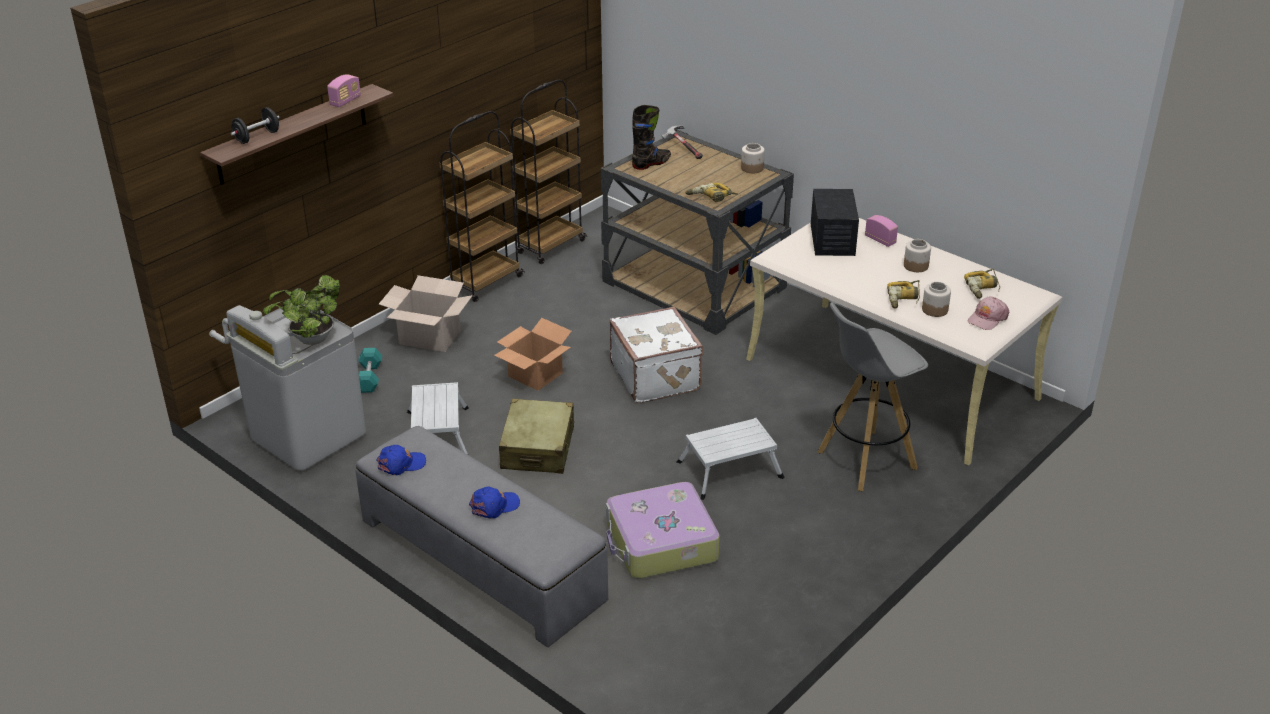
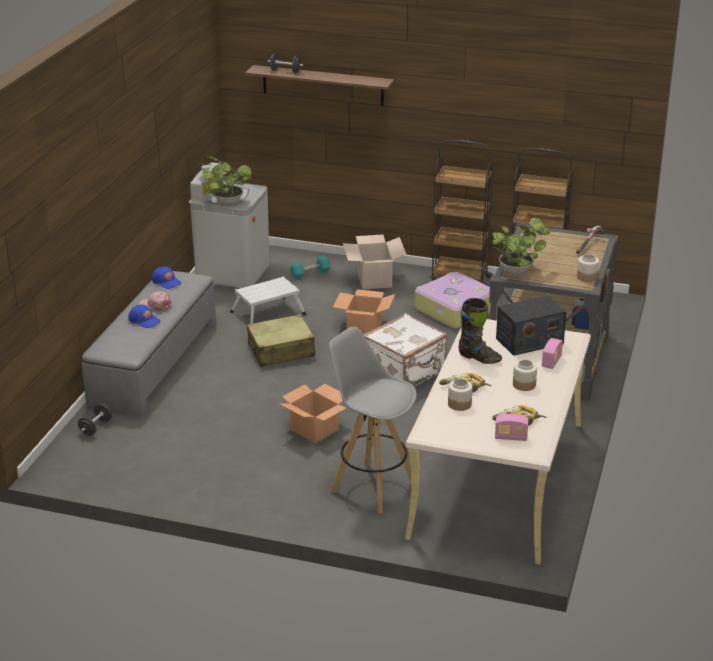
camera: 65 degrees right, 5 degrees down
radio [327,75,361,107] -> radio moved to [495,414,528,441]
suitcase [606,482,720,579] -> suitcase moved to [415,272,491,328]
black boot [632,105,671,170] -> black boot moved to [459,298,502,364]
white step ladder [676,418,784,500] -> cardboard box [279,384,346,443]
power drill [685,183,738,202] -> potted plant [492,217,550,275]
pink cap [968,297,1010,330] -> pink cap moved to [139,291,172,311]
none -> black dumbbell [78,404,112,436]

